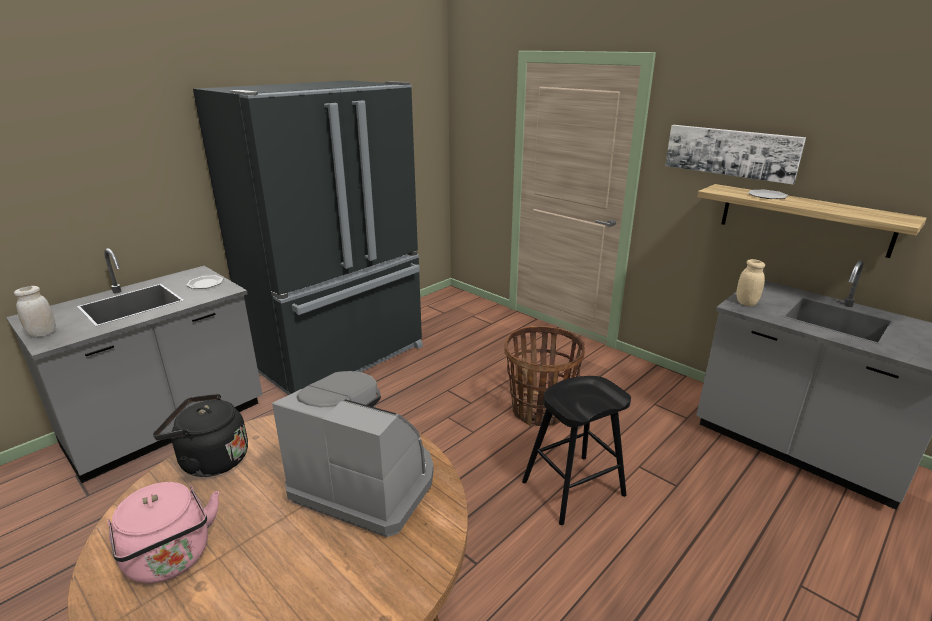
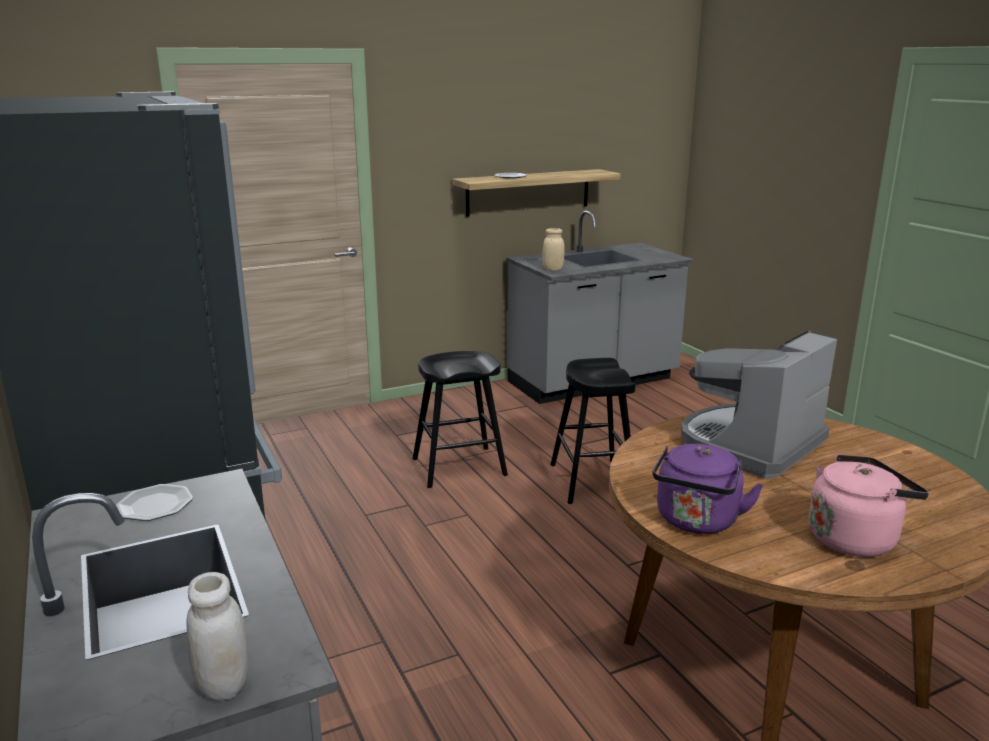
camera: 70 degrees left, 5 degrees down
black kettle [153,394,248,477] -> purple kettle [652,444,763,534]
basket [504,326,585,426] -> black stool [413,351,508,488]
picture [665,125,806,185] -> none

